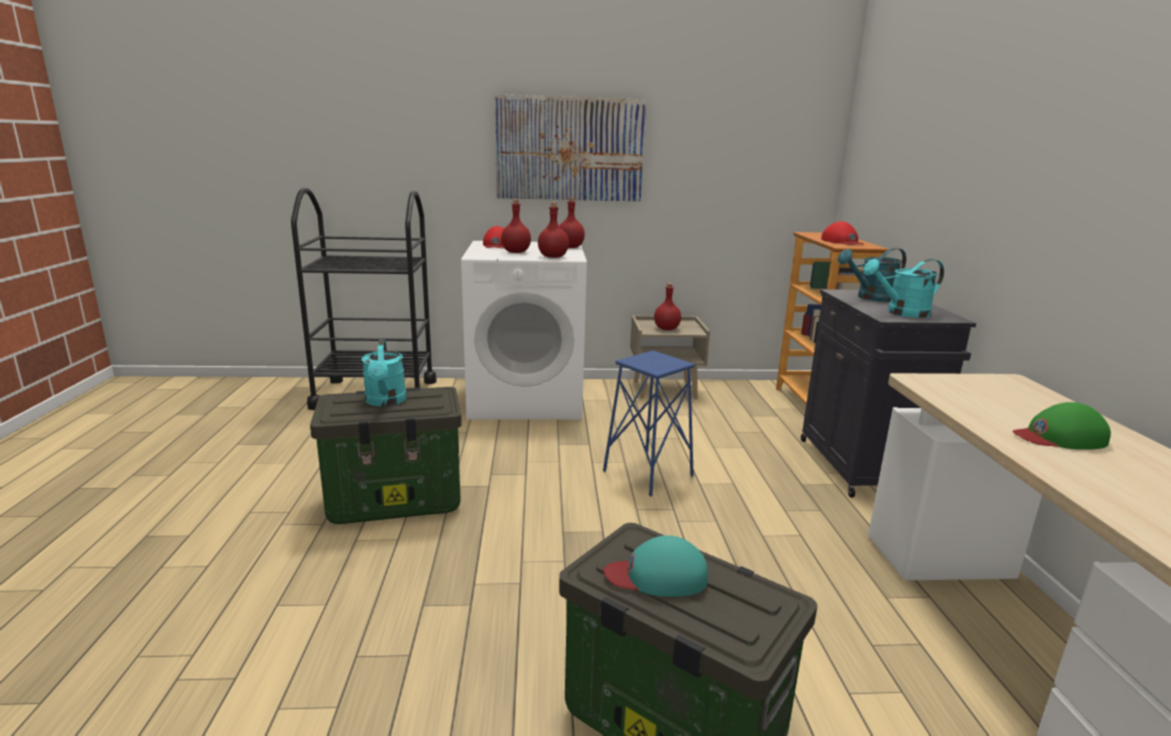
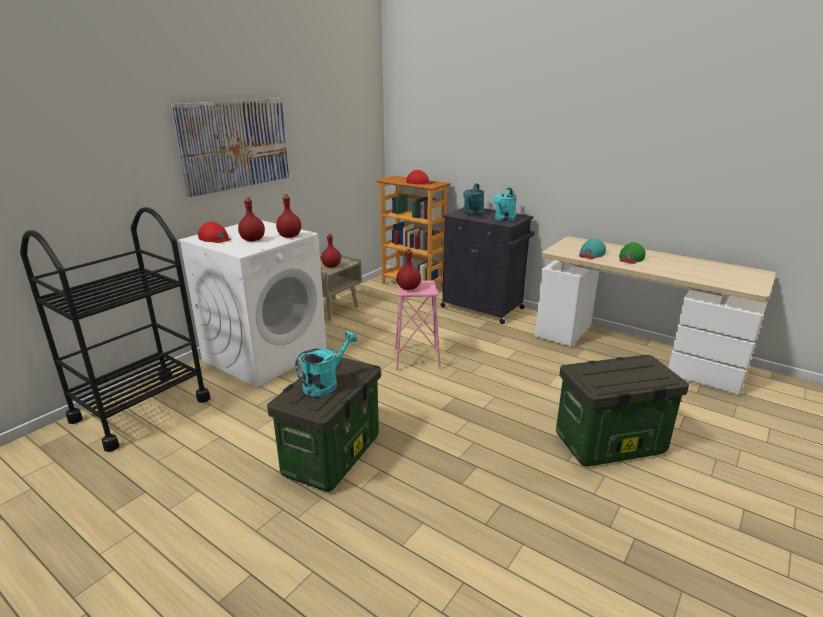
camera: 50 degrees left, 5 degrees up
turquoise watering can [362,339,406,406] -> turquoise watering can turned 75 degrees counterclockwise [295,331,357,396]
red bottle [559,197,585,248] -> red bottle moved to [397,248,421,290]
blue stool [603,351,695,497] -> pink stool [395,280,441,371]
turquoise cap [604,535,708,597] -> turquoise cap moved to [579,238,606,259]

